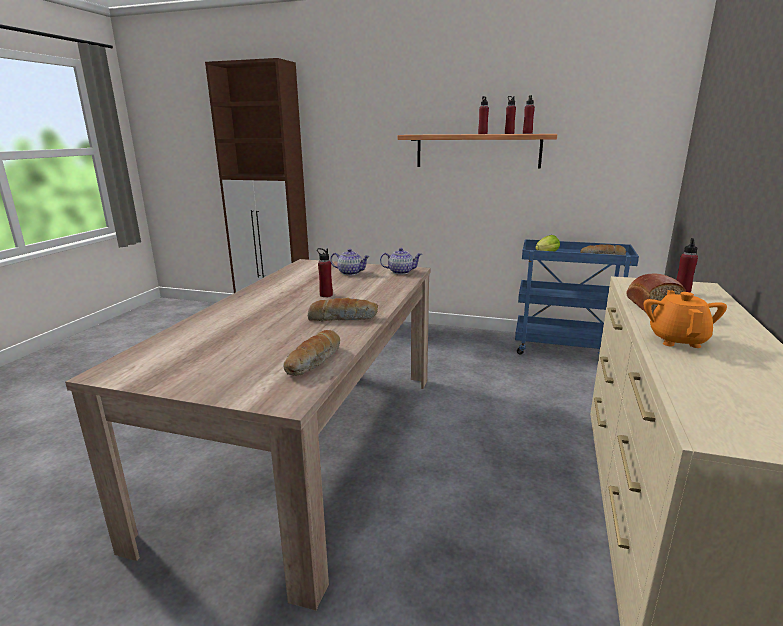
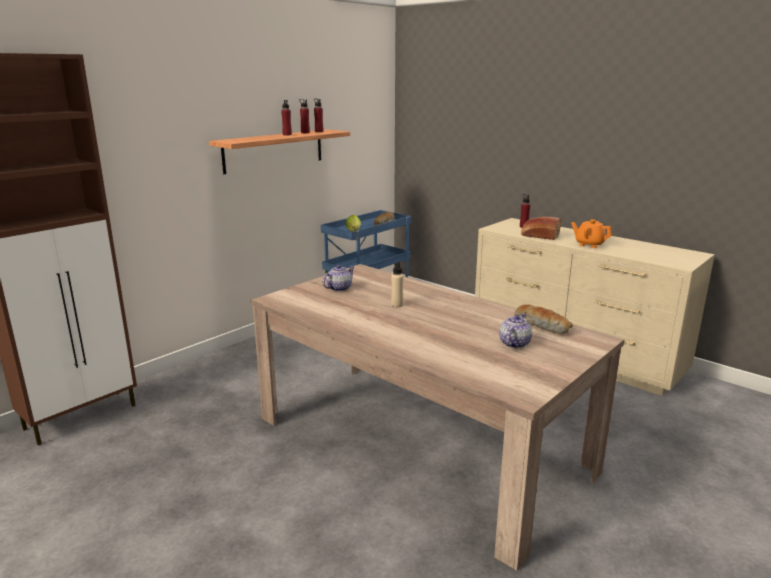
camera: 65 degrees left, 0 degrees up
bread [308,298,378,321] -> none
red bottle [317,248,333,297] -> beige bottle [391,262,404,307]
teapot [380,248,422,275] -> teapot moved to [499,313,532,348]

